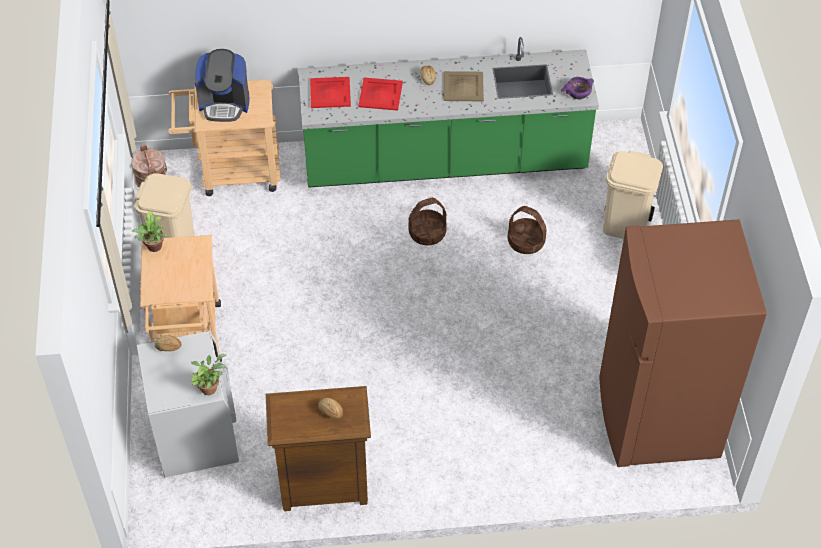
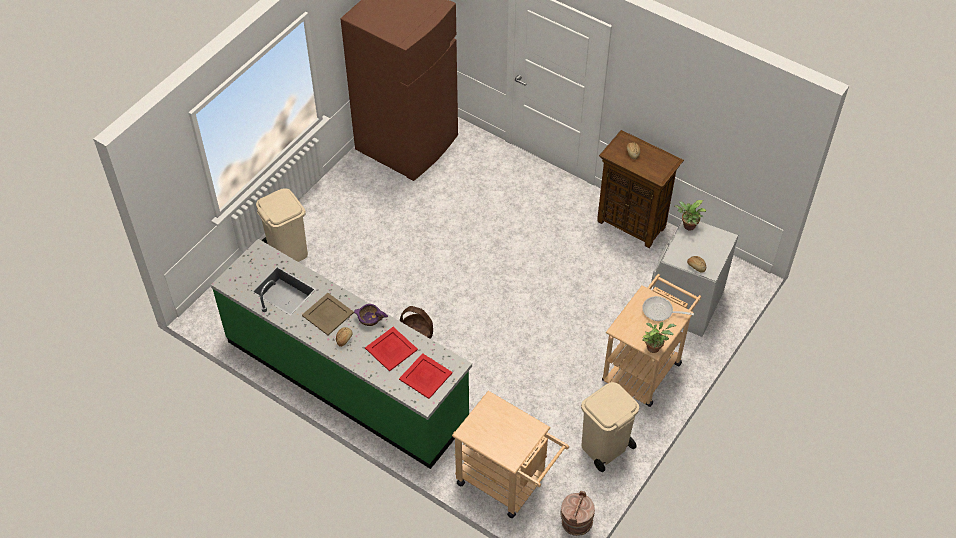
camera: 140 degrees left, 0 degrees up
coffee machine [195,49,249,122] -> none
basket [508,206,547,254] -> none
purple bowl [561,77,594,100] -> purple bowl moved to [354,304,388,326]
none -> frying pan [642,296,694,321]

